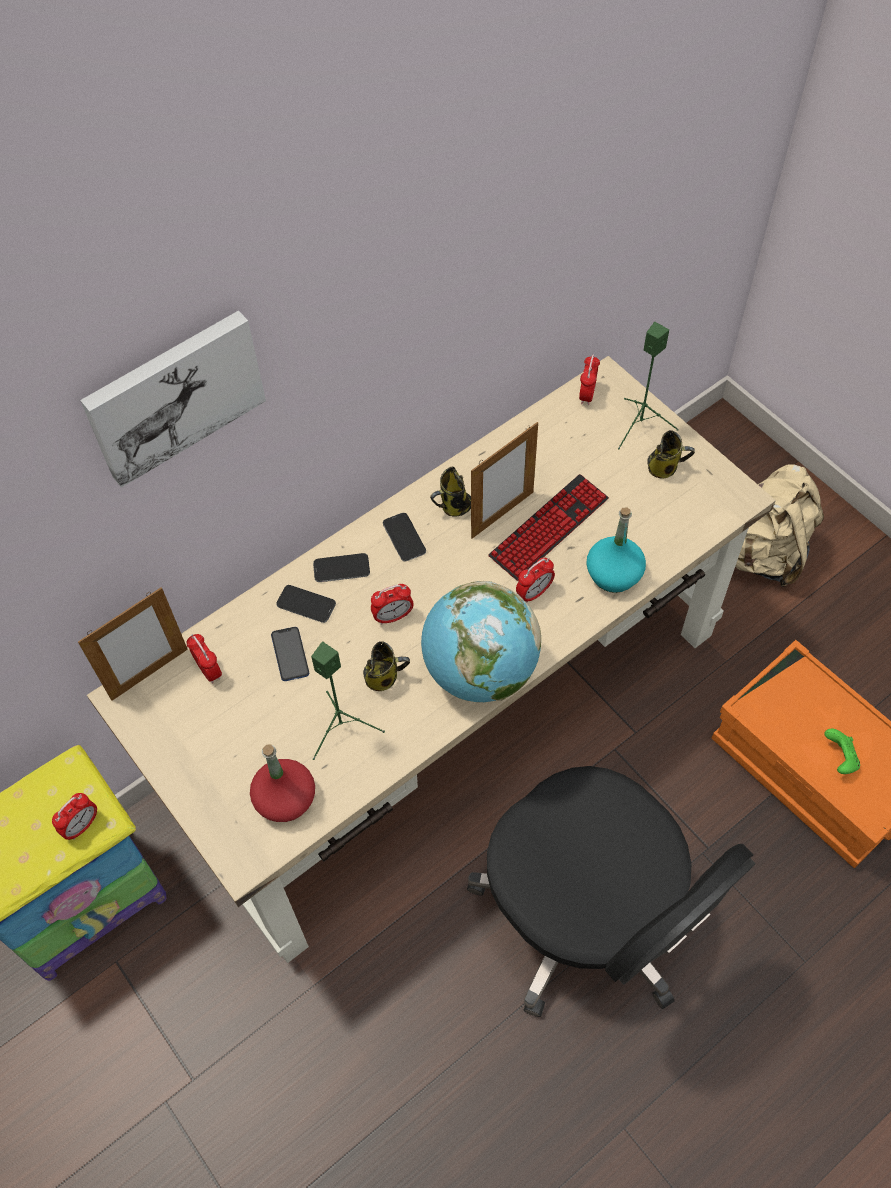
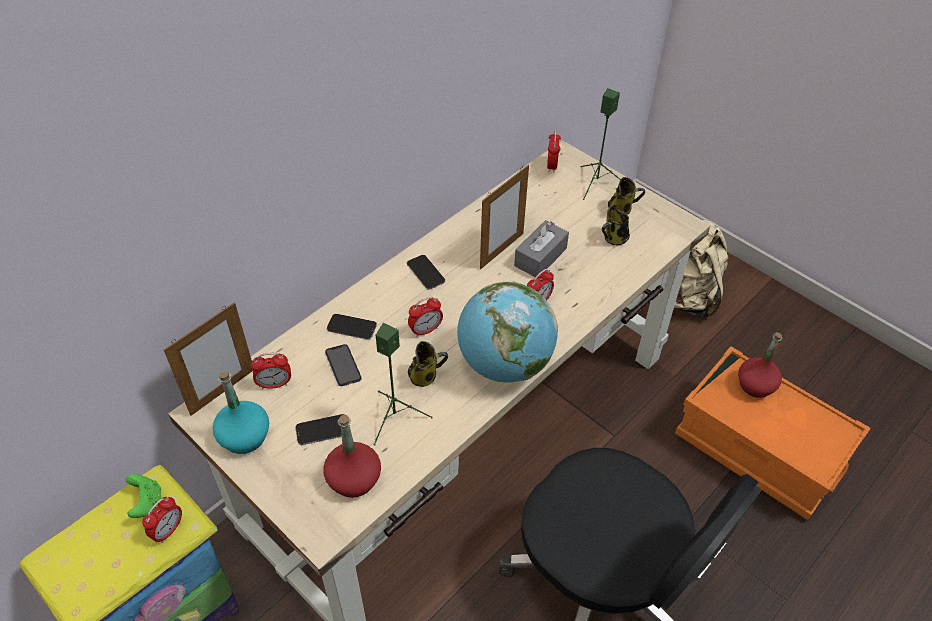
camera: 10 degrees left, 10 degrees down
picture [80,311,266,488] -> none
alarm clock [187,634,222,684] -> alarm clock turned 120 degrees clockwise [251,353,291,389]
phone [313,553,370,582] -> phone moved to [296,414,345,445]
mug [430,467,471,516] -> mug moved to [602,205,630,245]
keyboard [488,474,609,581] -> grey tissue box [514,220,569,277]
turquoise bottle [587,507,646,593] -> turquoise bottle moved to [213,371,269,454]
green game controller [824,728,860,774] -> green game controller moved to [126,474,161,518]
none -> red bottle [738,332,782,398]

